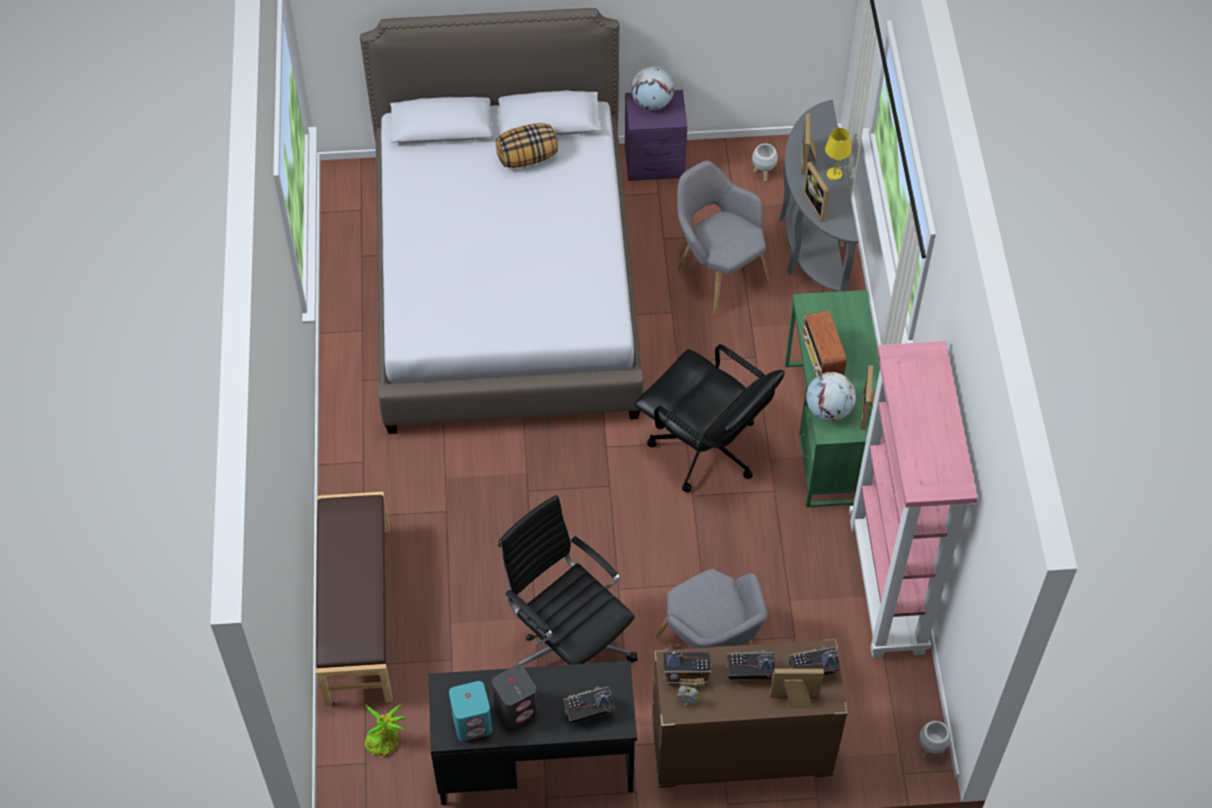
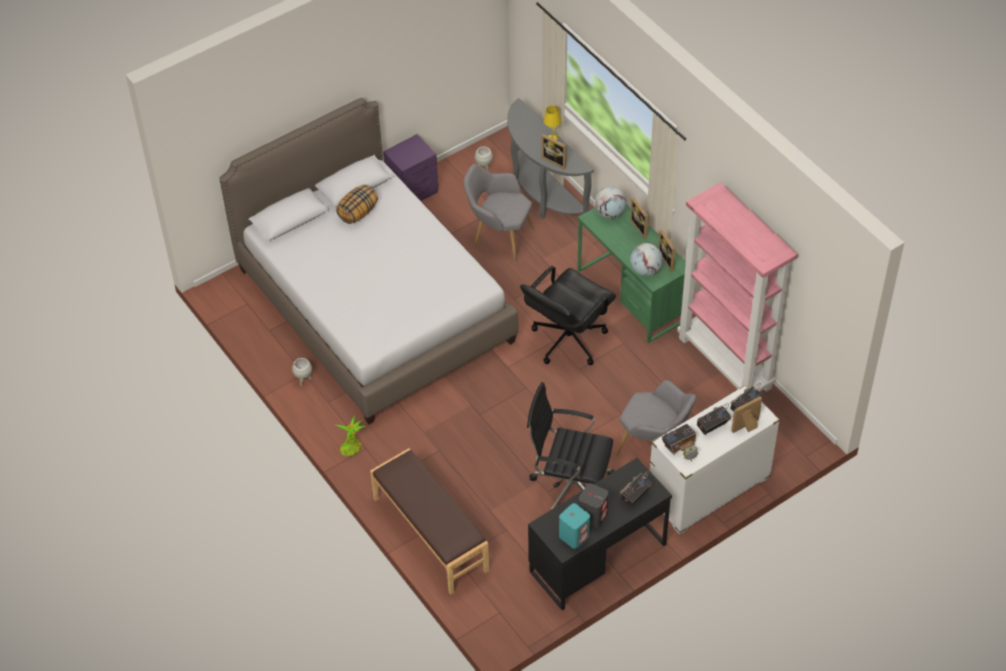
camera: 30 degrees left, 5 degrees down
potted plant [364,704,408,756] -> potted plant moved to [334,416,366,457]
globe [631,66,674,110] -> globe moved to [595,186,627,218]
black office chair [635,344,785,492] -> black office chair turned 120 degrees clockwise [520,266,616,365]
brown dresser [651,639,848,788] -> white dresser [650,385,780,534]
picture frame [802,113,816,175] -> picture frame moved to [630,198,649,239]
radio [802,310,846,376] -> none
white planter [919,721,951,758] -> white planter moved to [292,358,312,386]

